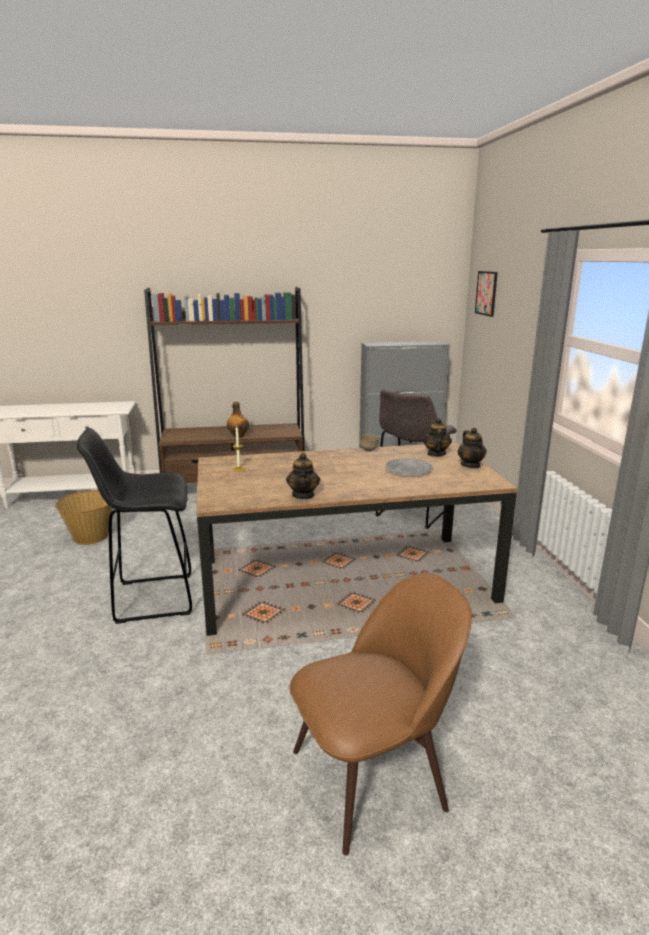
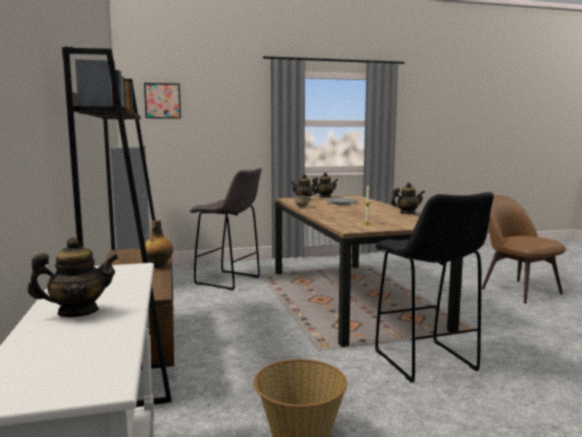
camera: 95 degrees left, 10 degrees down
none -> teapot [27,237,119,317]

